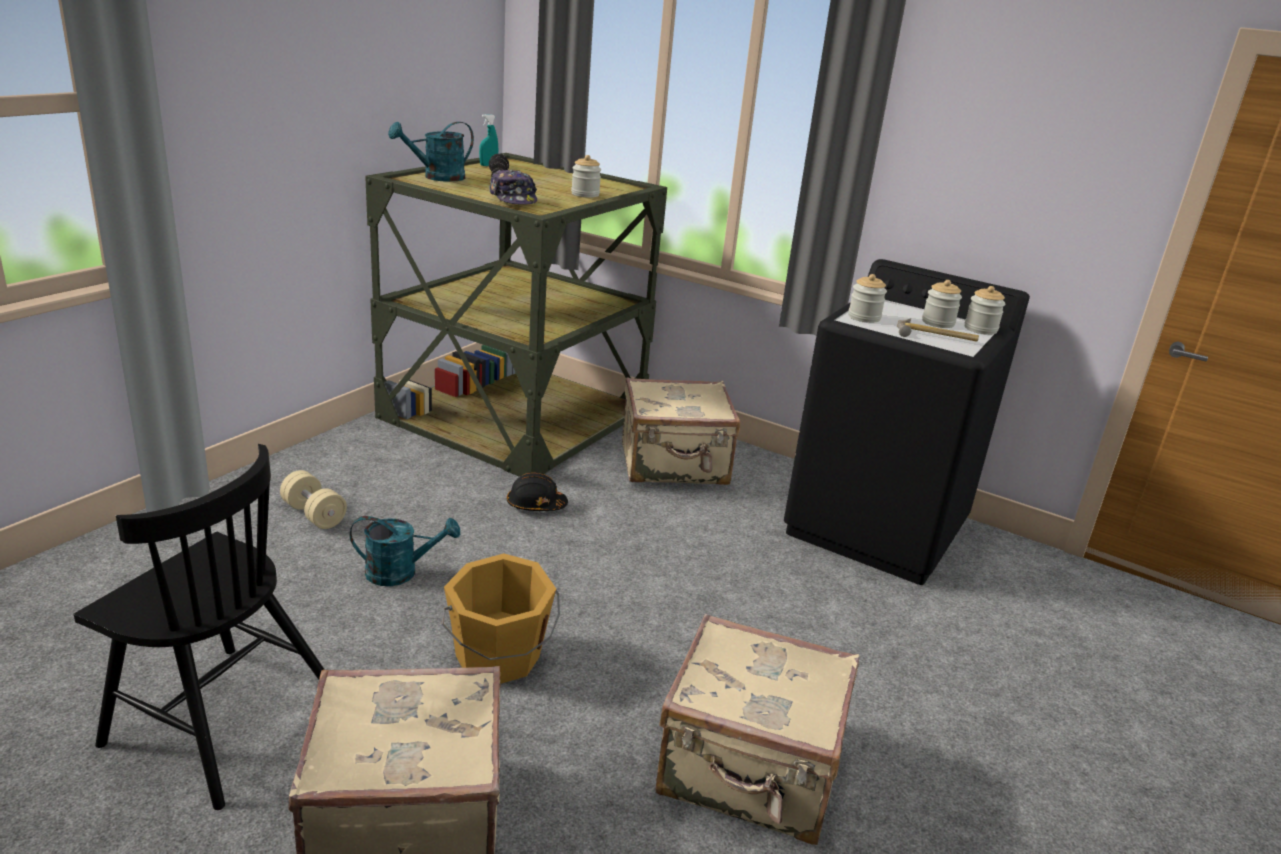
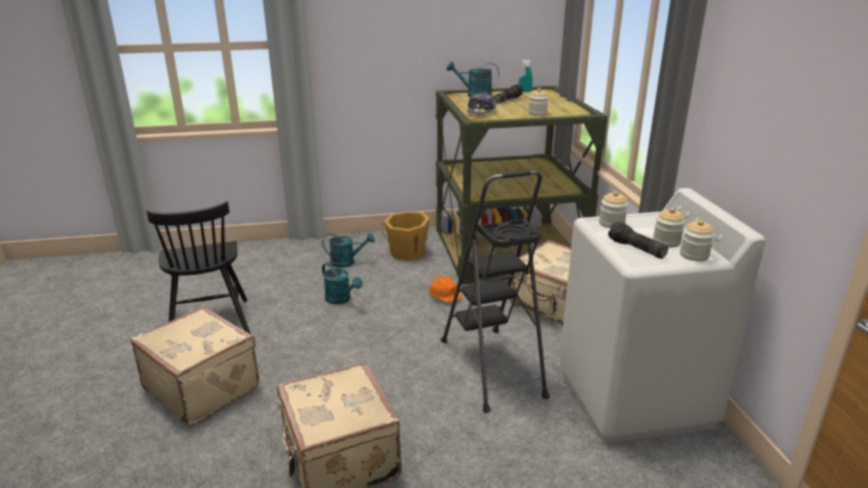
camera: 50 degrees right, 0 degrees up
beige dumbbell [280,470,347,529] -> turquoise watering can [322,233,375,268]
orange bucket [442,554,560,684] -> orange bucket moved to [381,211,431,260]
black hard hat [507,472,568,511] -> orange hard hat [428,275,462,302]
black washing machine [784,259,1030,585] -> white washing machine [559,188,765,443]
hammer [897,318,979,342] -> flashlight [608,222,668,259]
none -> step ladder [441,170,550,413]

